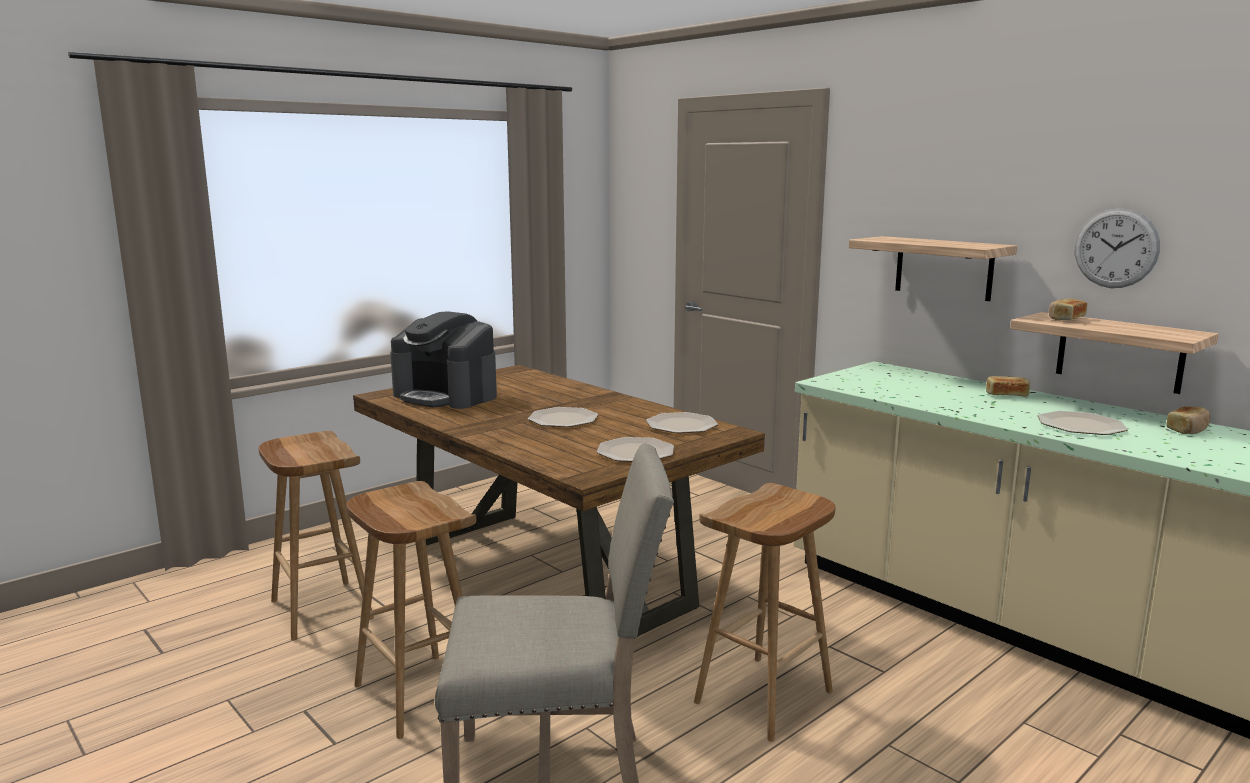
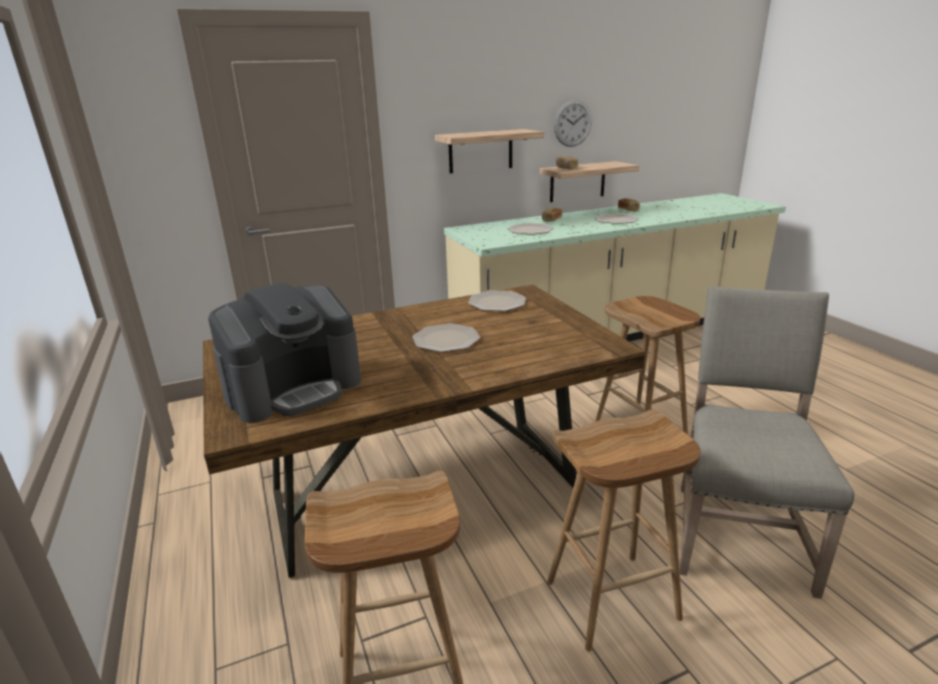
camera: 70 degrees left, 10 degrees up
plate [597,437,674,462] -> plate moved to [507,223,553,235]

